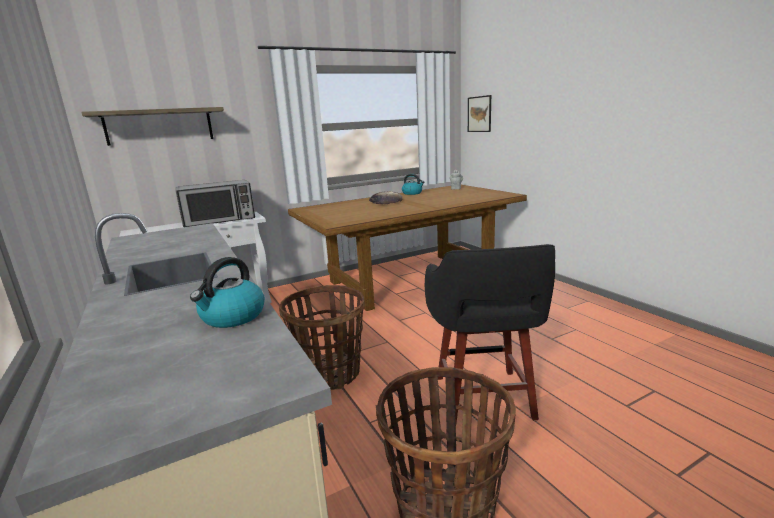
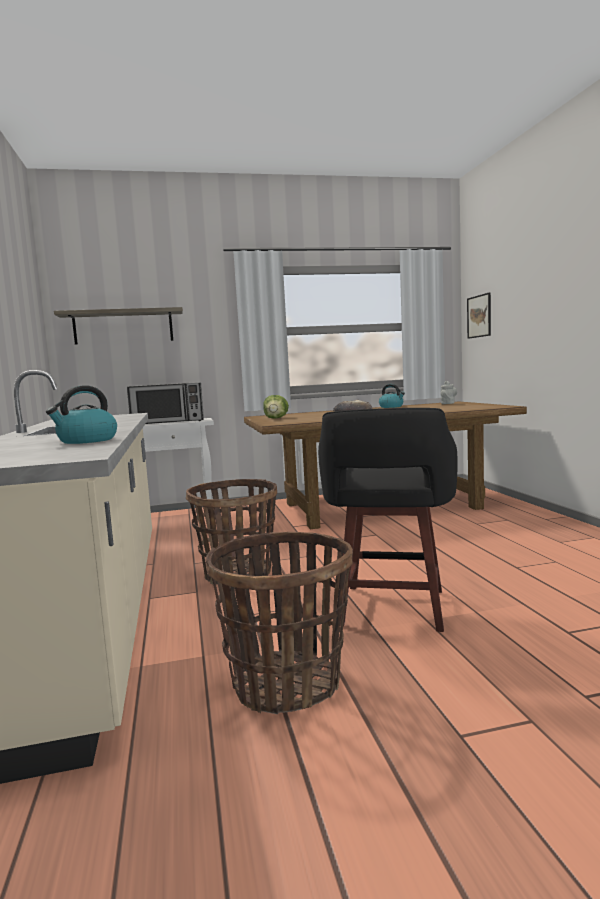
camera: 15 degrees right, 10 degrees down
none -> lettuce [263,395,289,419]

